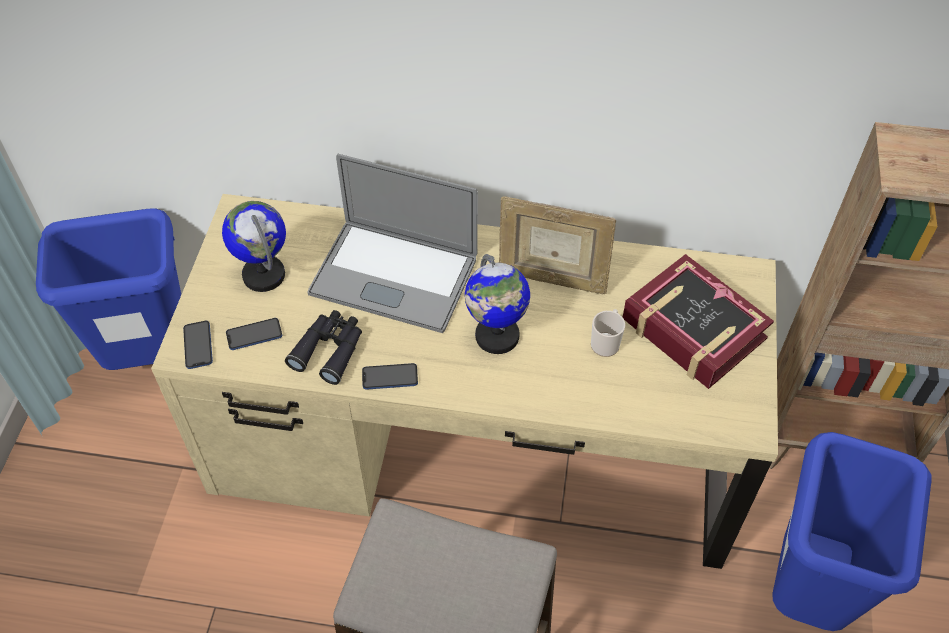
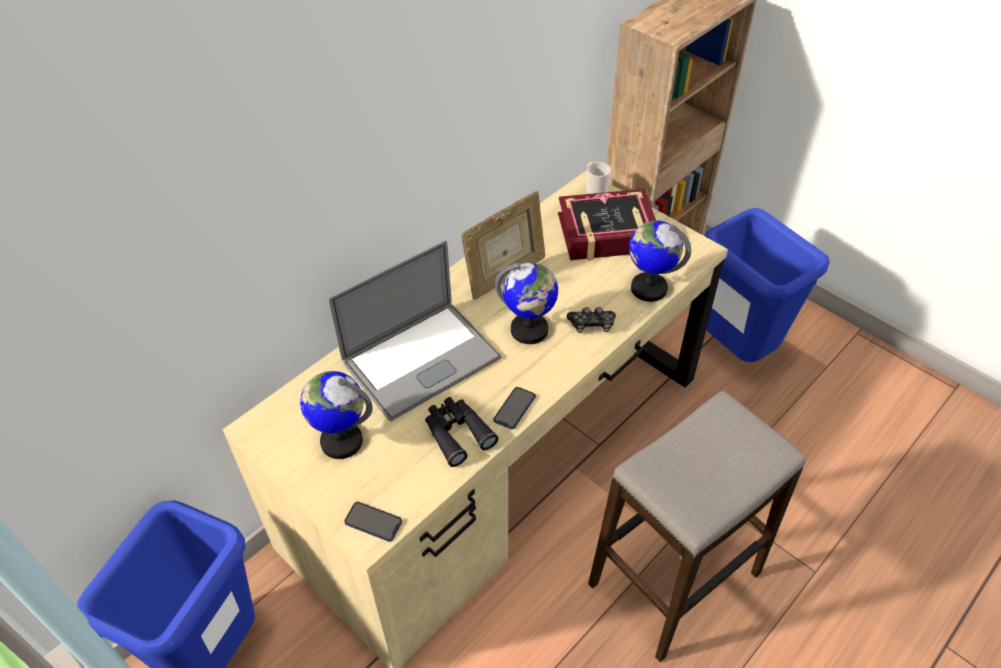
camera: 55 degrees left, 5 degrees down
phone [226,318,282,350] -> none
mug [591,309,625,357] -> mug moved to [586,162,611,194]
none -> game controller [567,307,616,333]
none -> globe [629,221,691,302]

